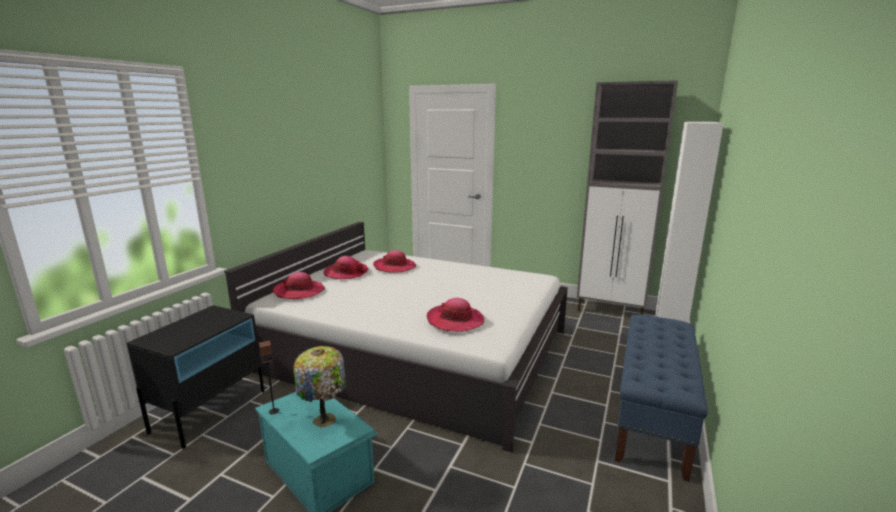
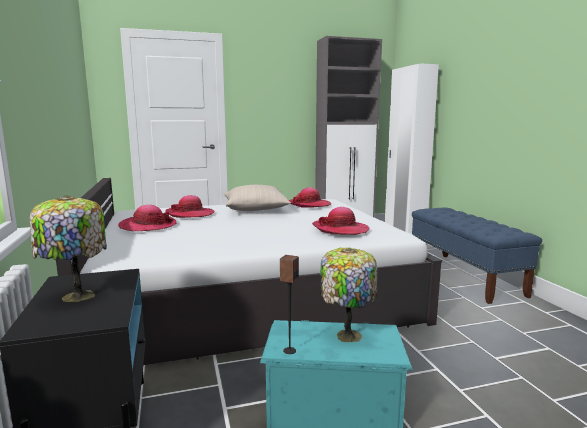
camera: 40 degrees left, 5 degrees down
hat [273,272,325,299] -> hat moved to [289,187,331,208]
none -> table lamp [30,195,107,302]
none -> beige pillow [224,185,291,211]

